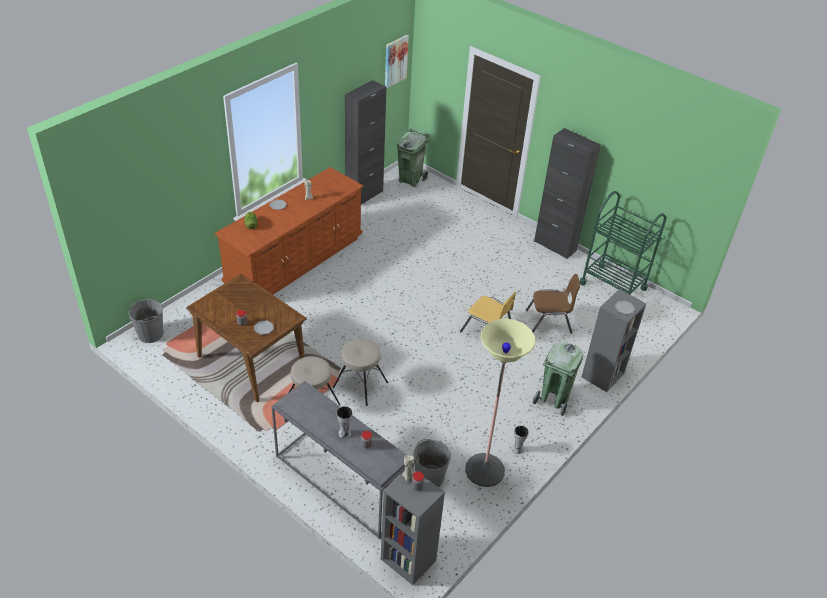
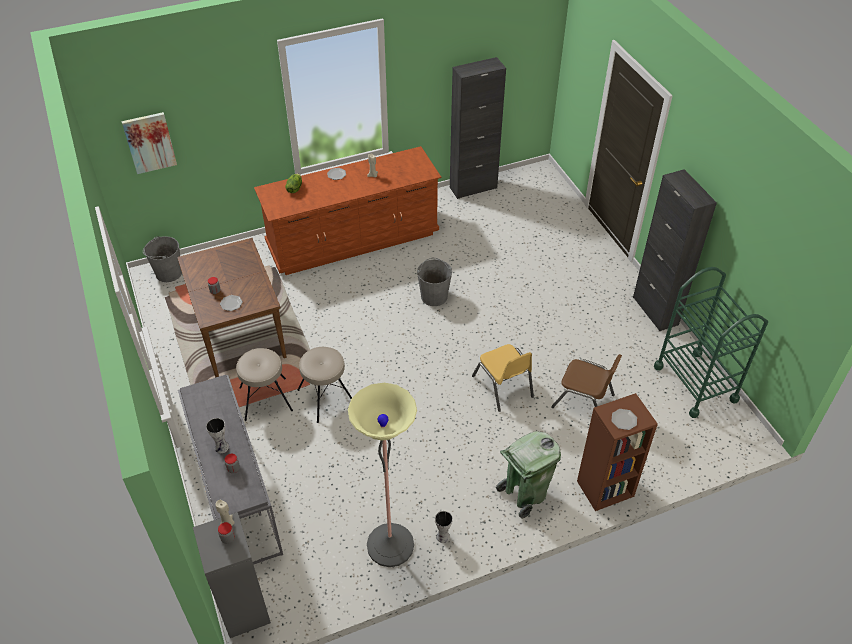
camera: 30 degrees right, 5 degrees up
picture [385,35,409,88] -> picture moved to [122,112,177,174]
green trash can [396,129,430,187] -> none
grey bucket [414,439,451,487] -> grey bucket moved to [417,258,452,306]
grey bookcase [582,289,647,392] -> brown bookcase [577,393,658,511]

